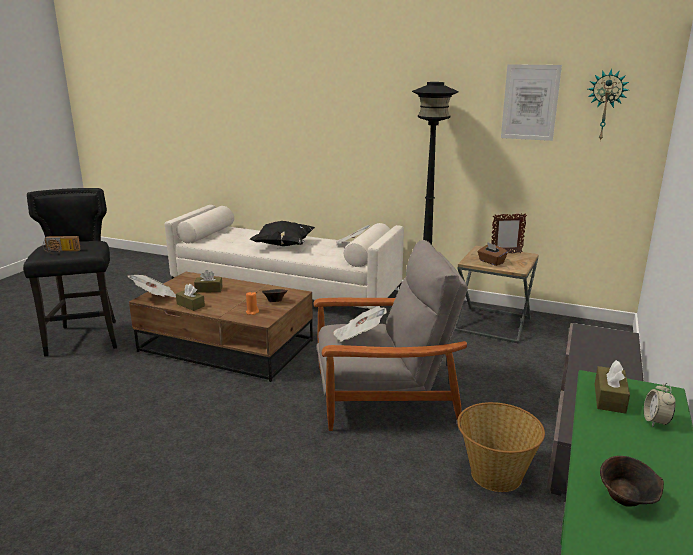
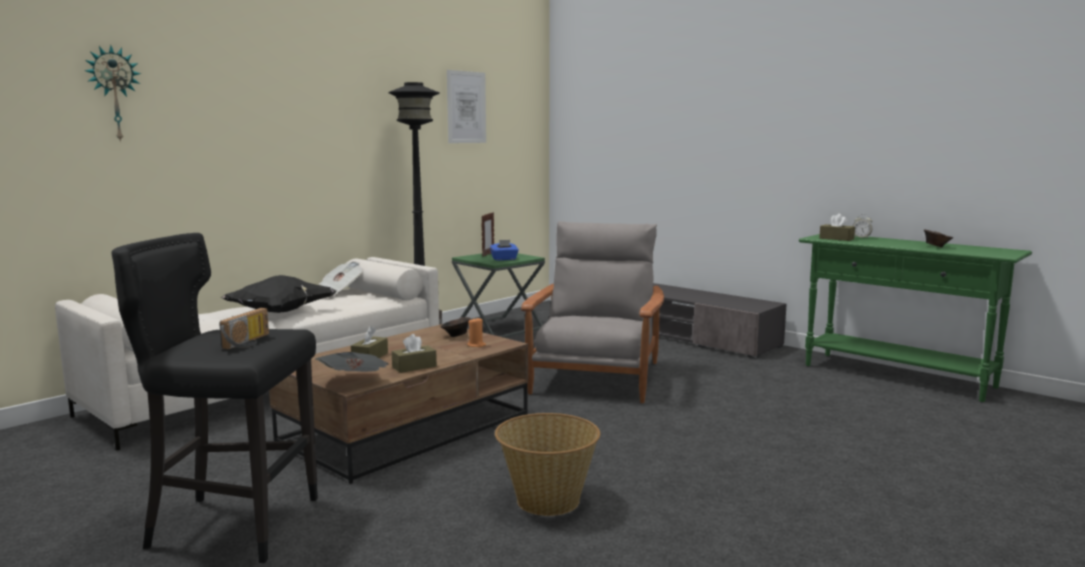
camera: 70 degrees left, 10 degrees down
newspaper [333,306,387,342] -> none
brown side table [454,245,539,343] -> green side table [452,253,545,338]
basket [457,402,545,492] -> basket moved to [495,413,600,516]
brown tissue box [478,242,508,266] -> blue tissue box [490,240,519,261]
wall clock [588,69,629,142] -> wall clock moved to [84,45,141,142]

